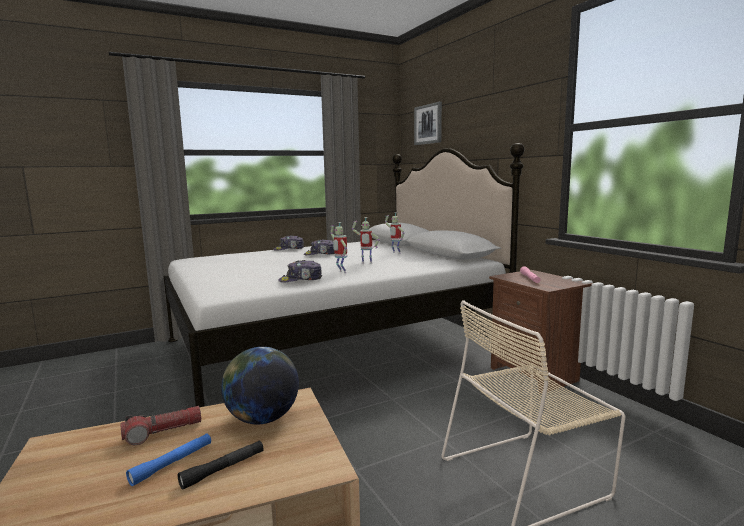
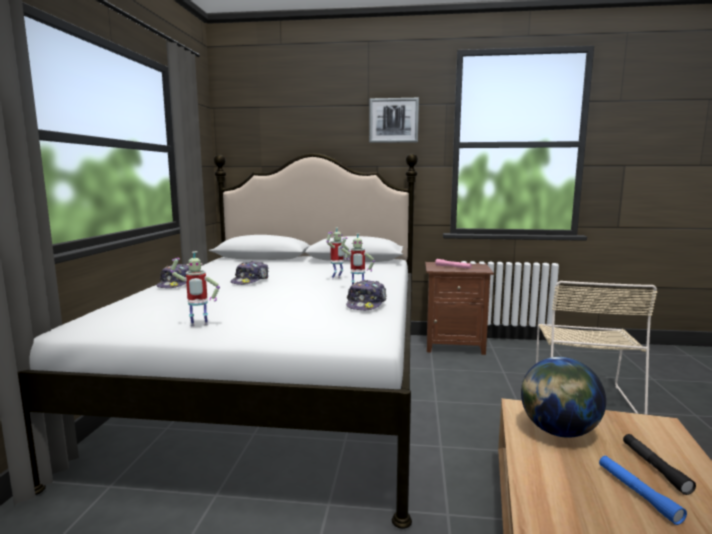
camera: 55 degrees left, 0 degrees up
flashlight [120,406,201,445] -> none
toy robot [385,212,405,254] -> toy robot moved to [170,251,220,326]
picture [414,102,442,145] -> picture moved to [369,98,419,143]

